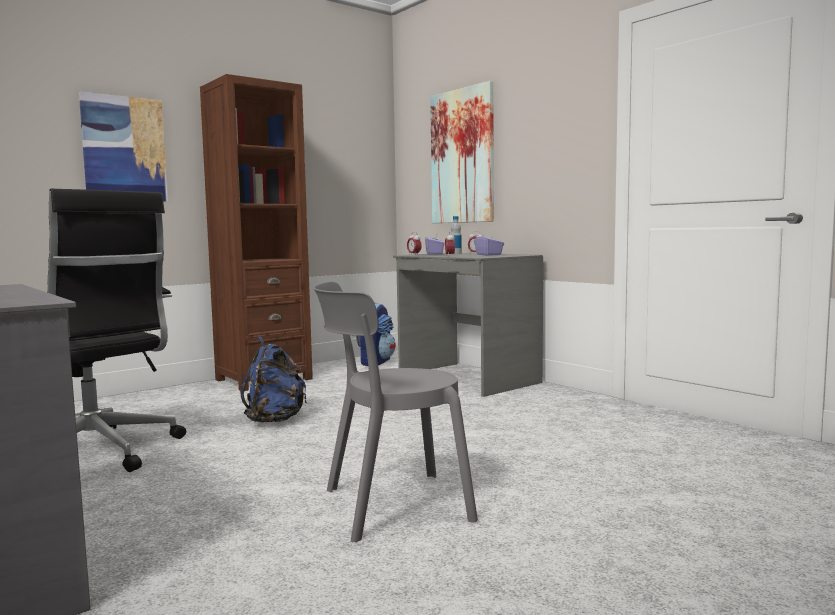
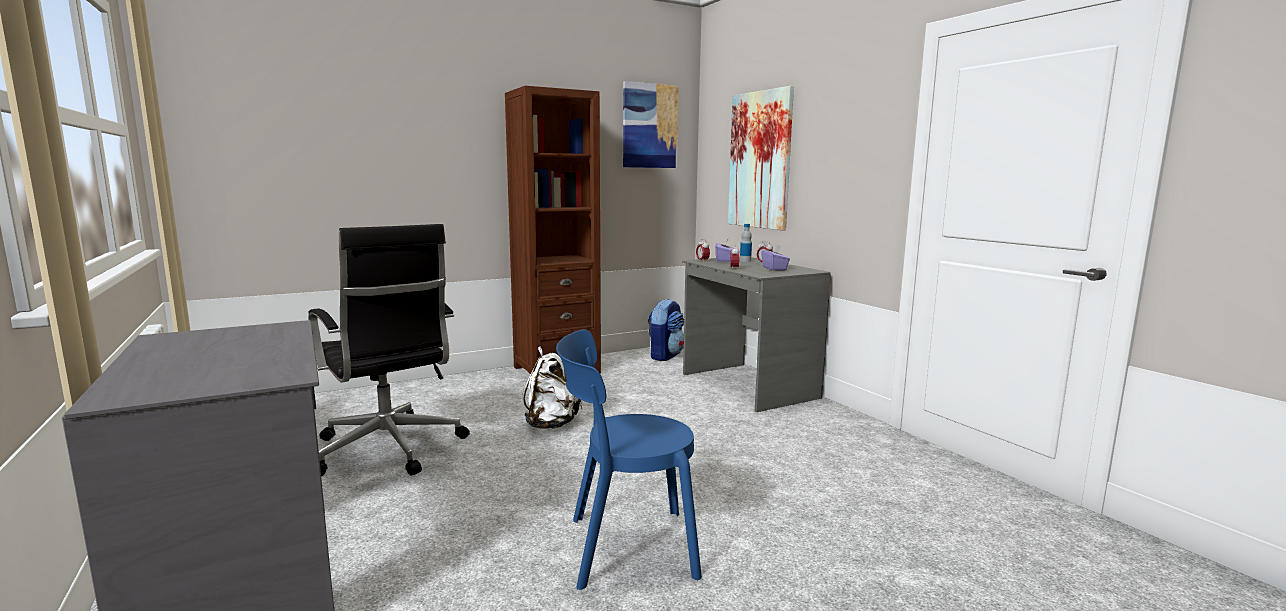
camera: 10 degrees right, 5 degrees up
picture [79,92,168,202] -> picture moved to [623,81,678,168]
blue backpack [240,336,307,422] -> white backpack [523,347,583,429]
grey chair [313,281,478,542] -> blue chair [556,330,702,590]

